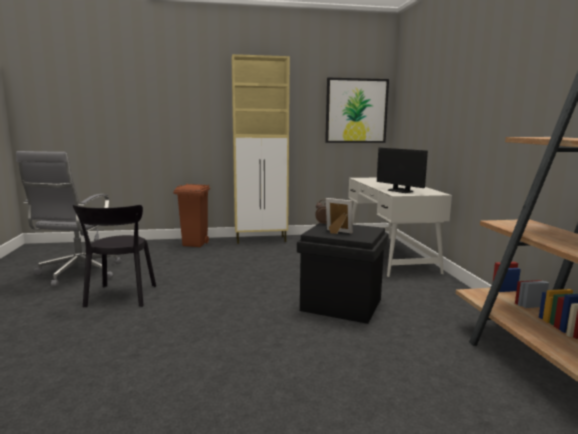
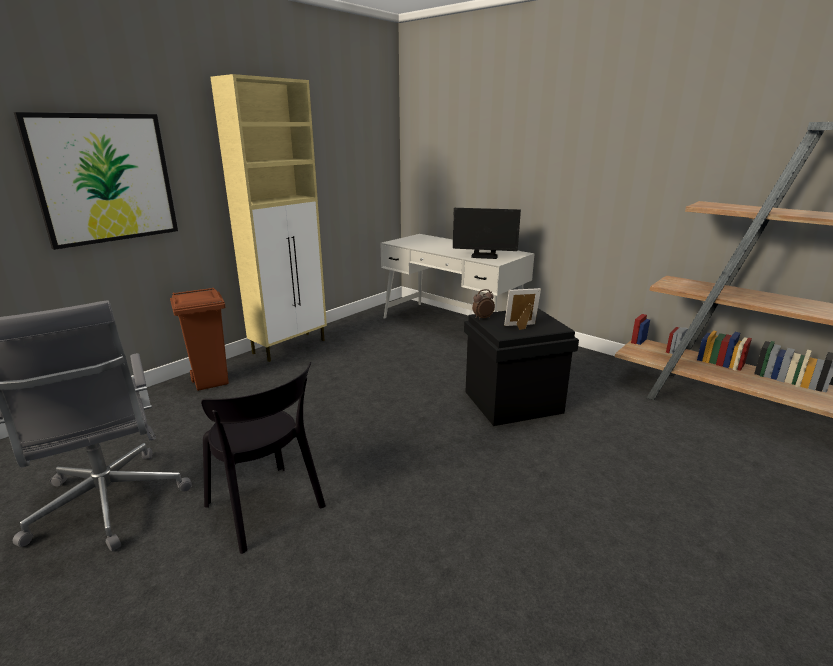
camera: 40 degrees left, 10 degrees up
picture [325,78,389,143] -> picture moved to [14,112,178,250]

